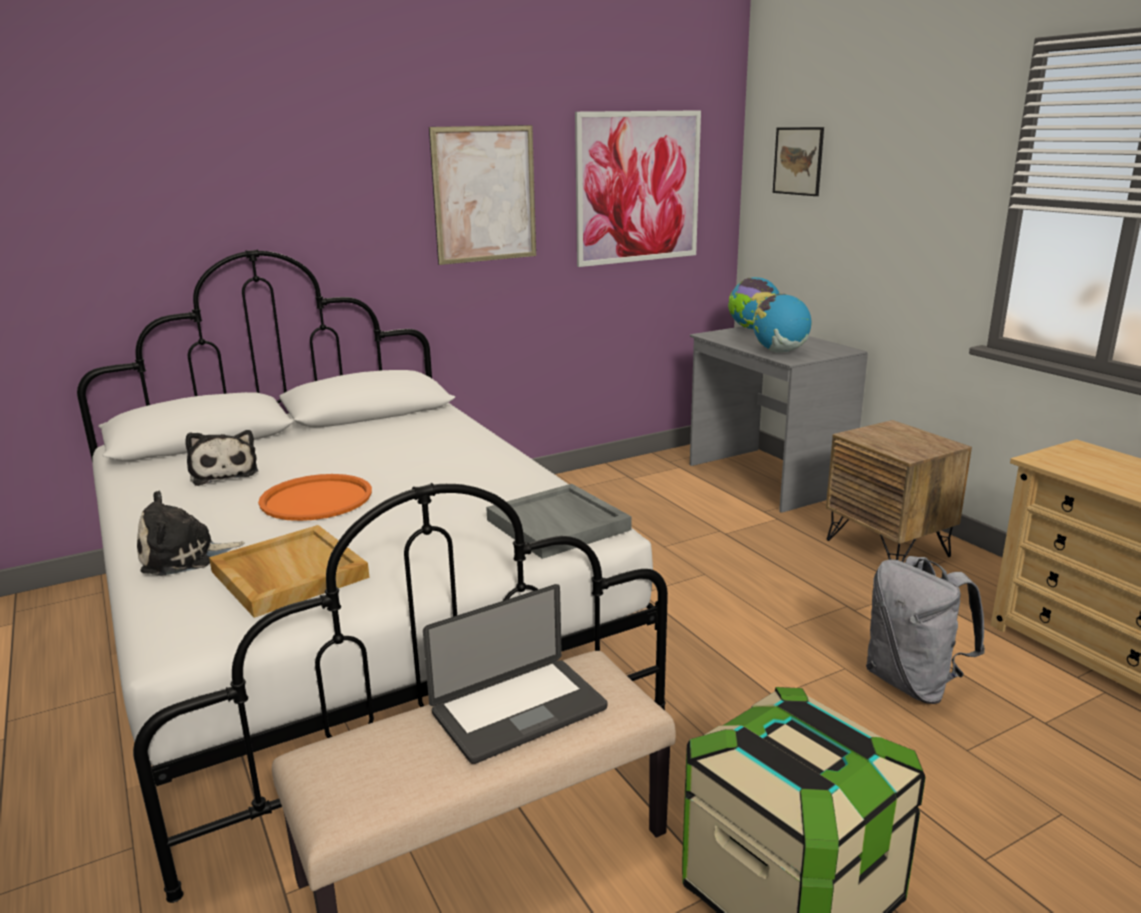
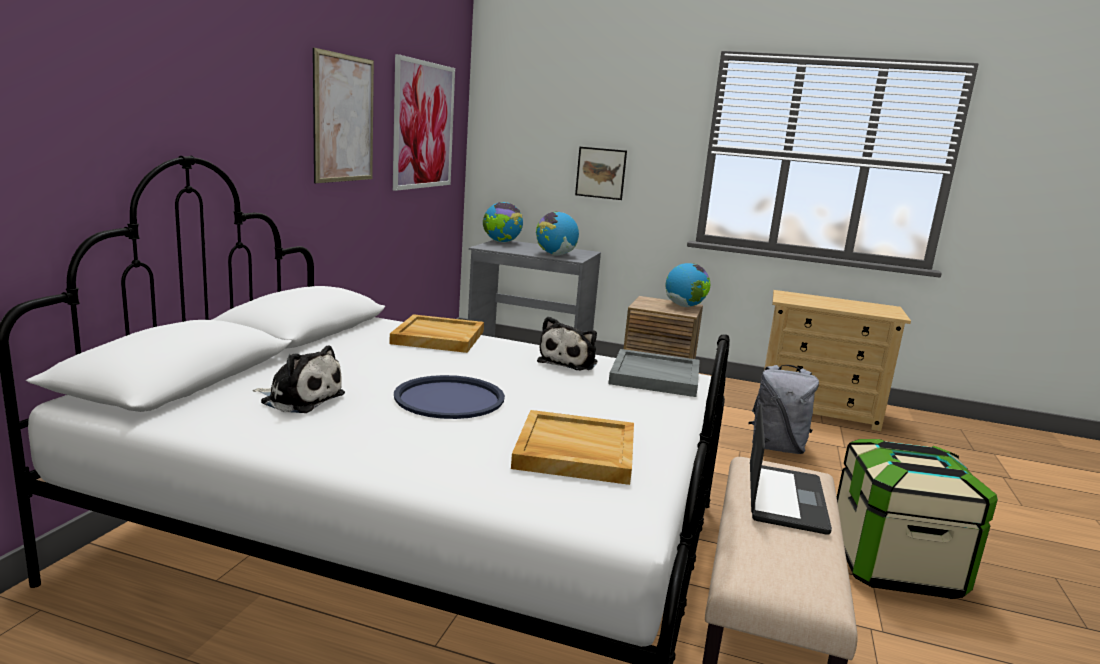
camera: 45 degrees left, 5 degrees down
plush toy [137,491,245,576] -> plush toy moved to [537,316,597,370]
orange tray [258,474,372,521] -> blue tray [394,375,505,419]
picture [773,127,824,196] -> picture moved to [575,147,627,200]
none -> beige tray [390,314,484,353]
none -> globe [666,263,710,307]

